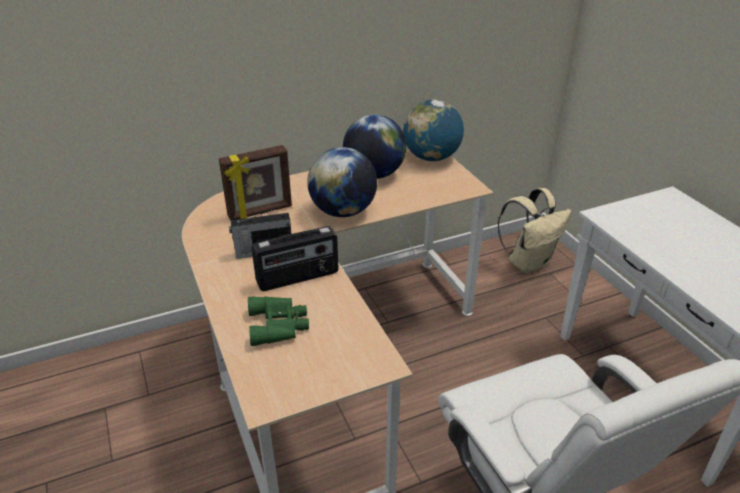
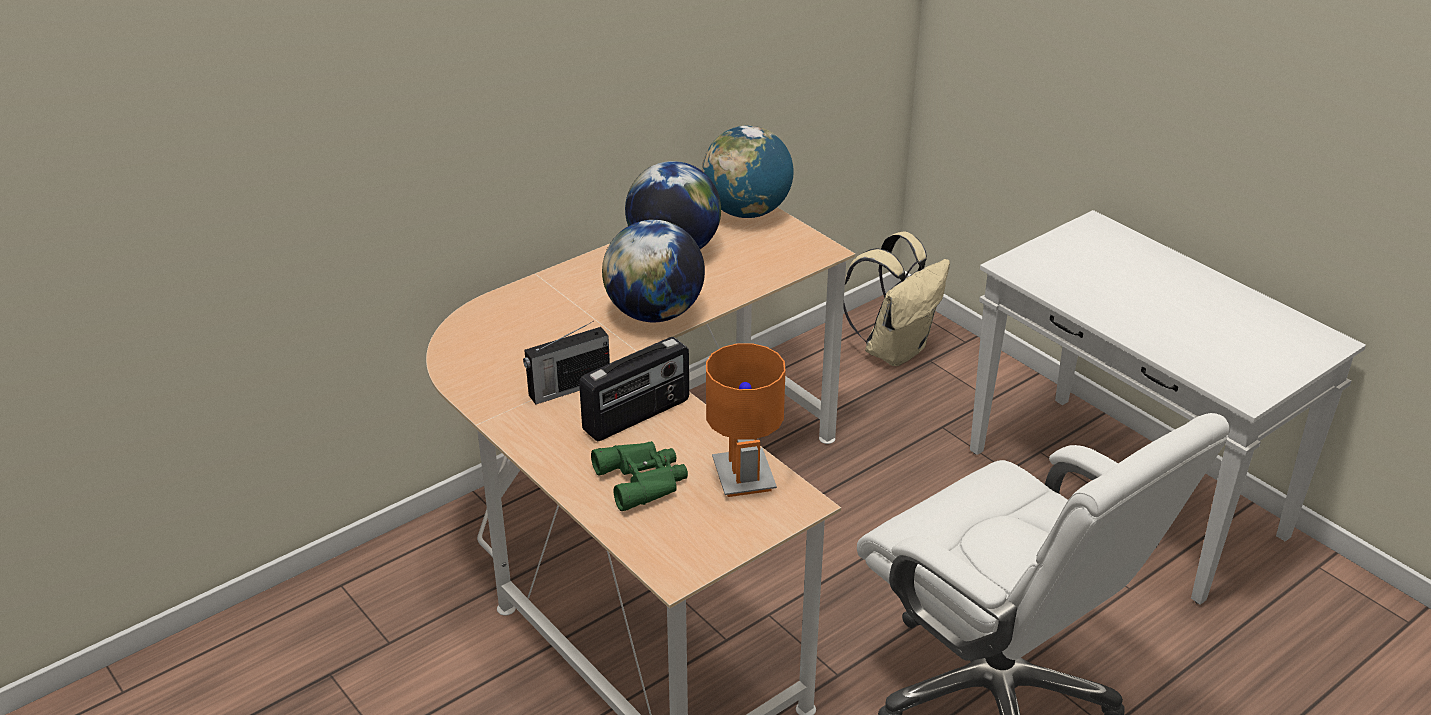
camera: 15 degrees left, 0 degrees up
picture frame [219,145,292,221] -> none
none -> orange table lamp [706,343,786,497]

